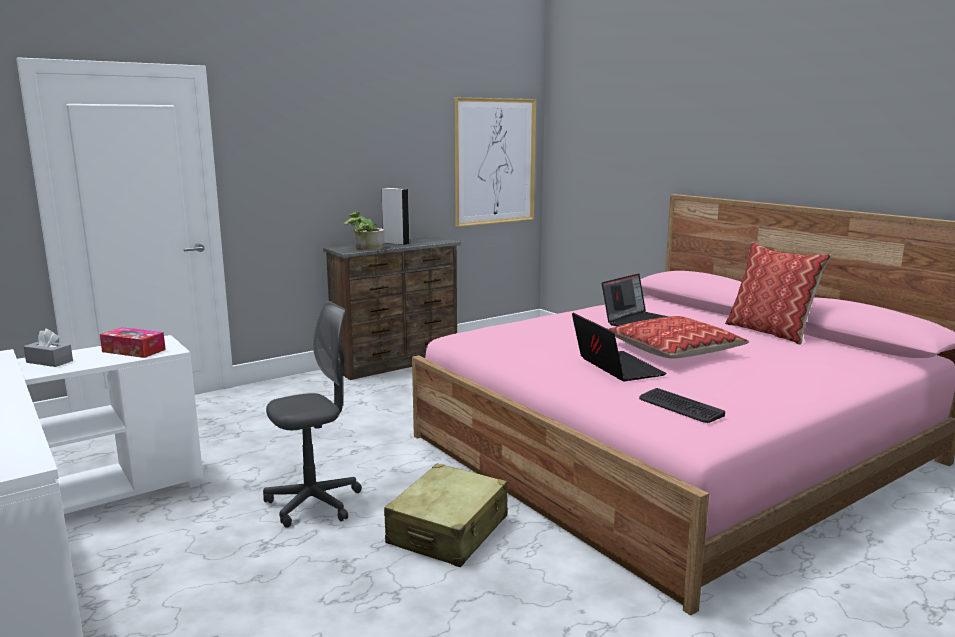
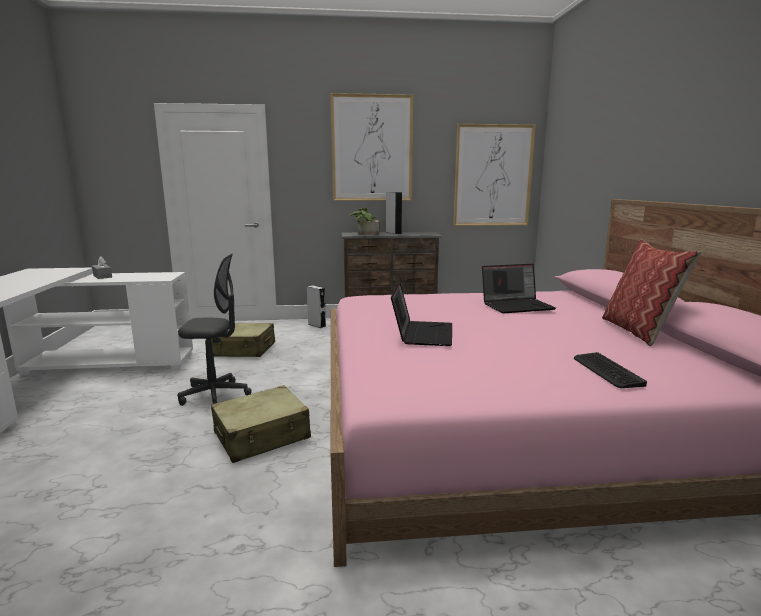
camera: 30 degrees right, 0 degrees up
tissue box [100,327,166,358] -> none
pillow [609,316,749,359] -> none
keyboard [639,388,725,423] -> keyboard moved to [574,352,647,388]
none -> beige suitcase [210,323,275,357]
none -> grey speaker [307,285,326,328]
none -> picture [331,93,413,201]

